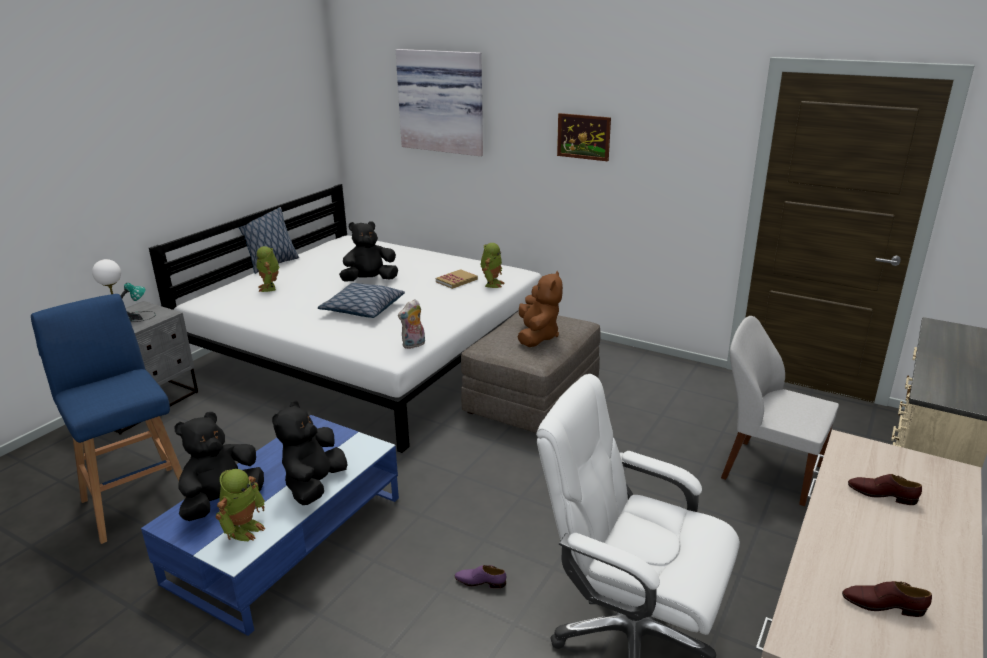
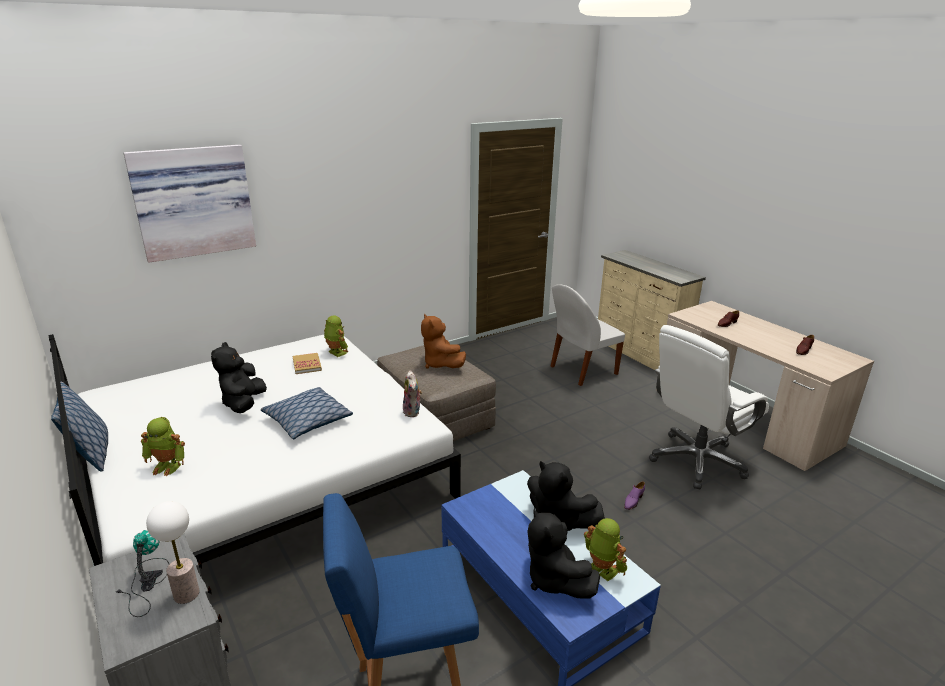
camera: 65 degrees left, 0 degrees up
brown plush toy [517,271,563,347] -> brown plush toy turned 150 degrees counterclockwise [421,314,466,369]
picture [557,113,611,161] -> none

